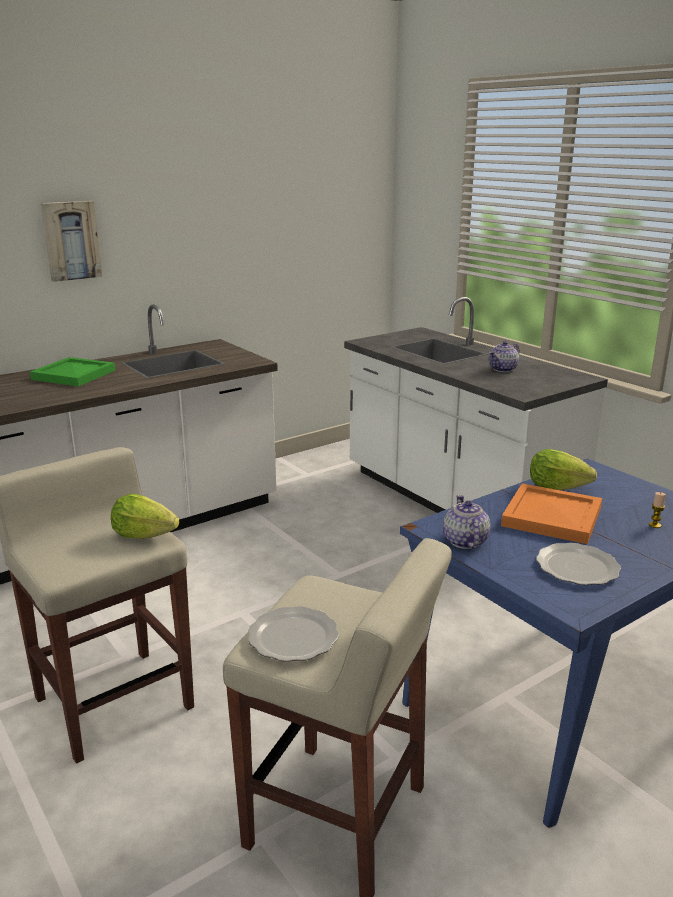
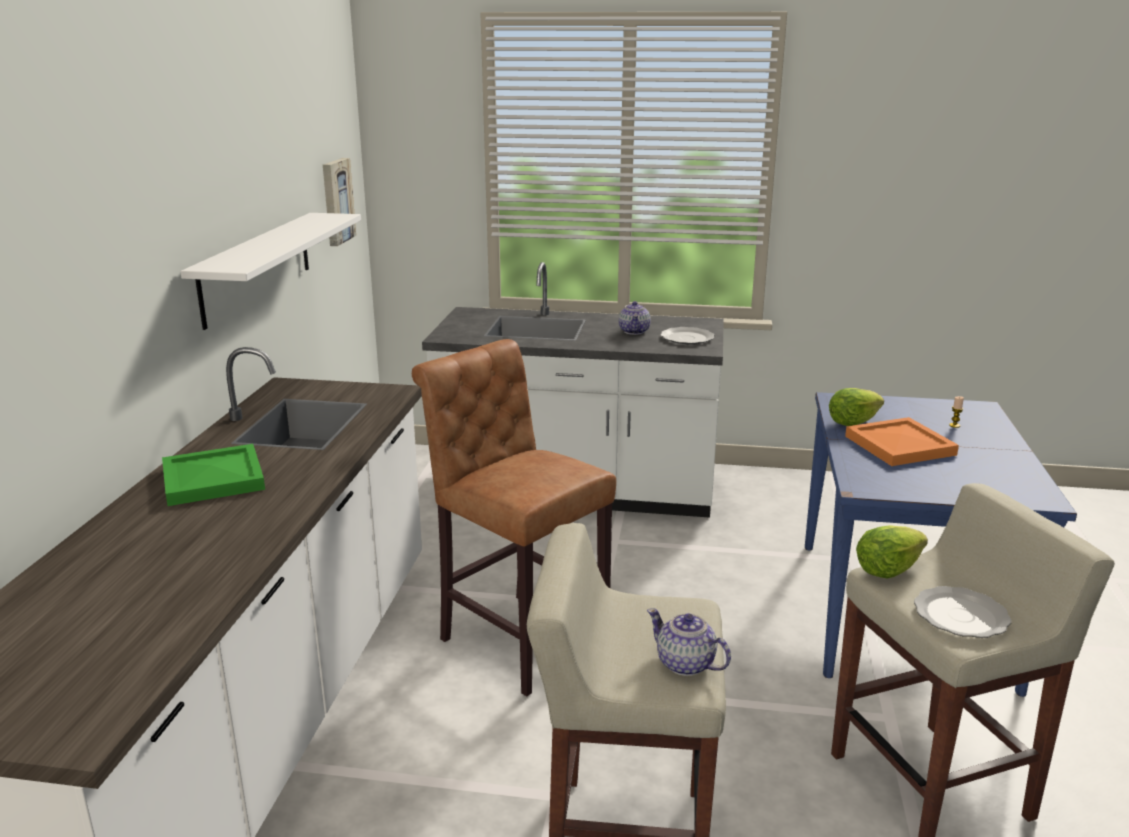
camera: 45 degrees left, 0 degrees up
picture [41,201,102,282] -> picture moved to [323,158,356,246]
lettuce [111,494,179,539] -> lettuce moved to [856,525,928,579]
teapot [443,495,490,549] -> teapot moved to [647,608,731,676]
plate [536,543,621,585] -> plate moved to [661,327,714,344]
none -> white shelf [180,213,361,330]
none -> brown stool [412,339,616,696]

